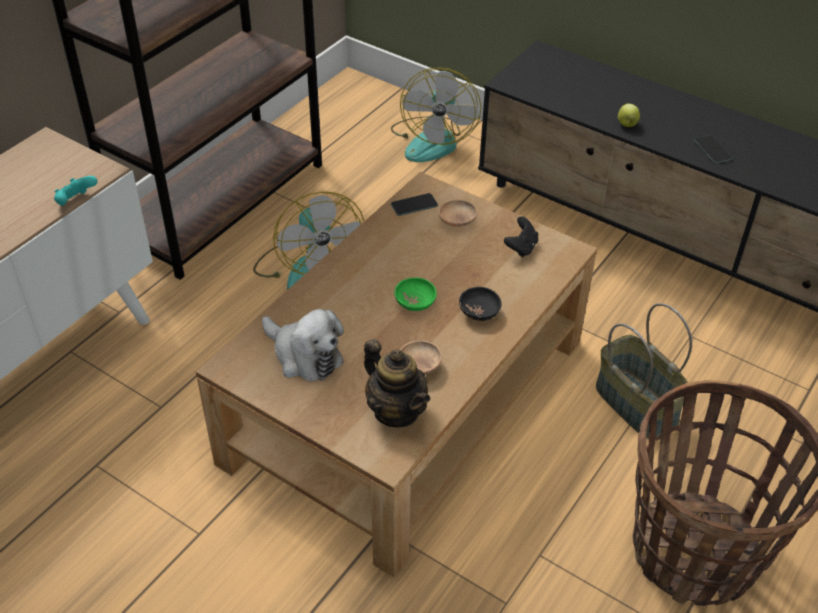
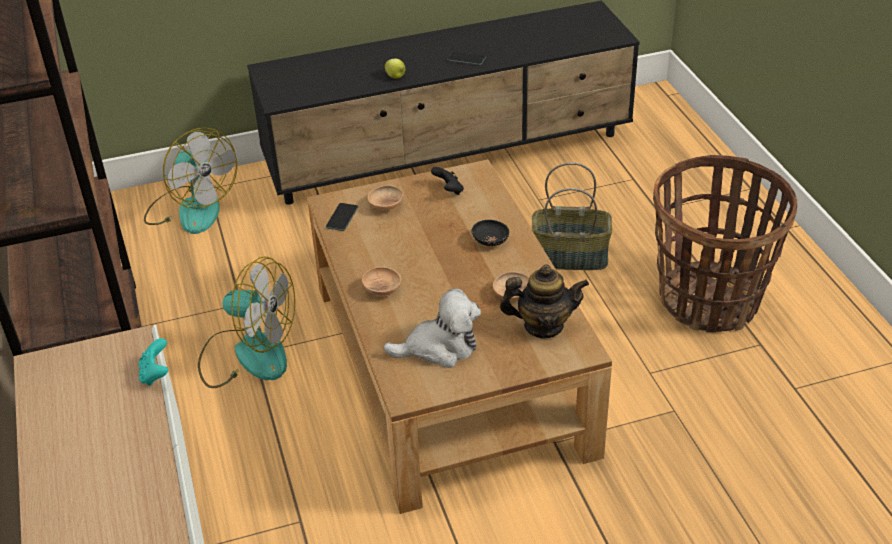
camera: 50 degrees left, 5 degrees down
green bowl [394,278,437,311] -> none
none -> brown bowl [362,267,401,296]

